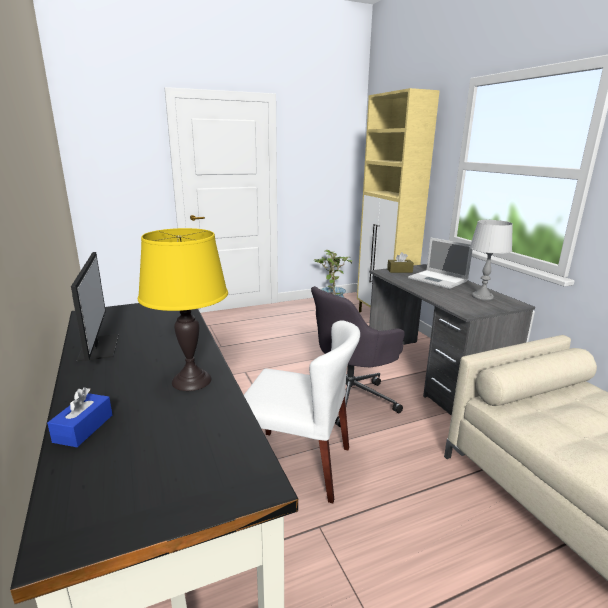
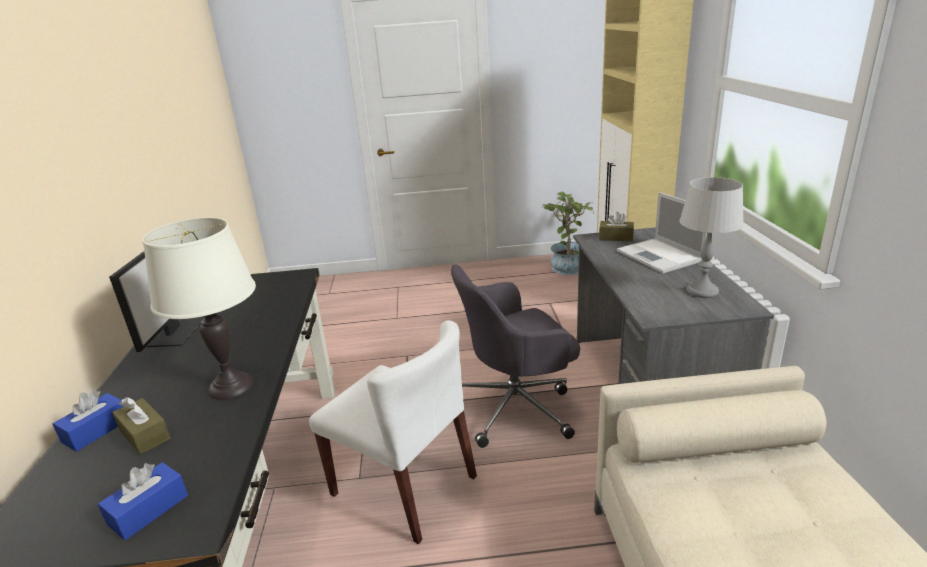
camera: 20 degrees right, 5 degrees up
yellow table lamp [138,228,228,391] -> white table lamp [142,218,256,400]
none -> blue tissue box [98,462,188,540]
none -> brown tissue box [112,397,171,455]

